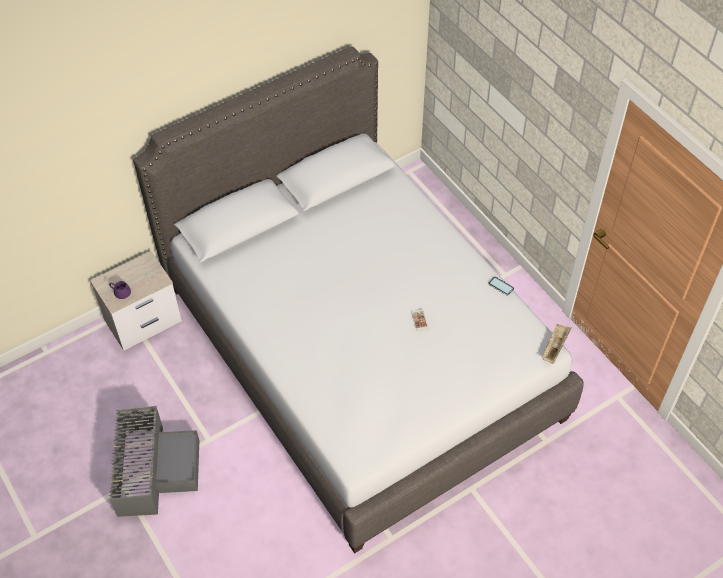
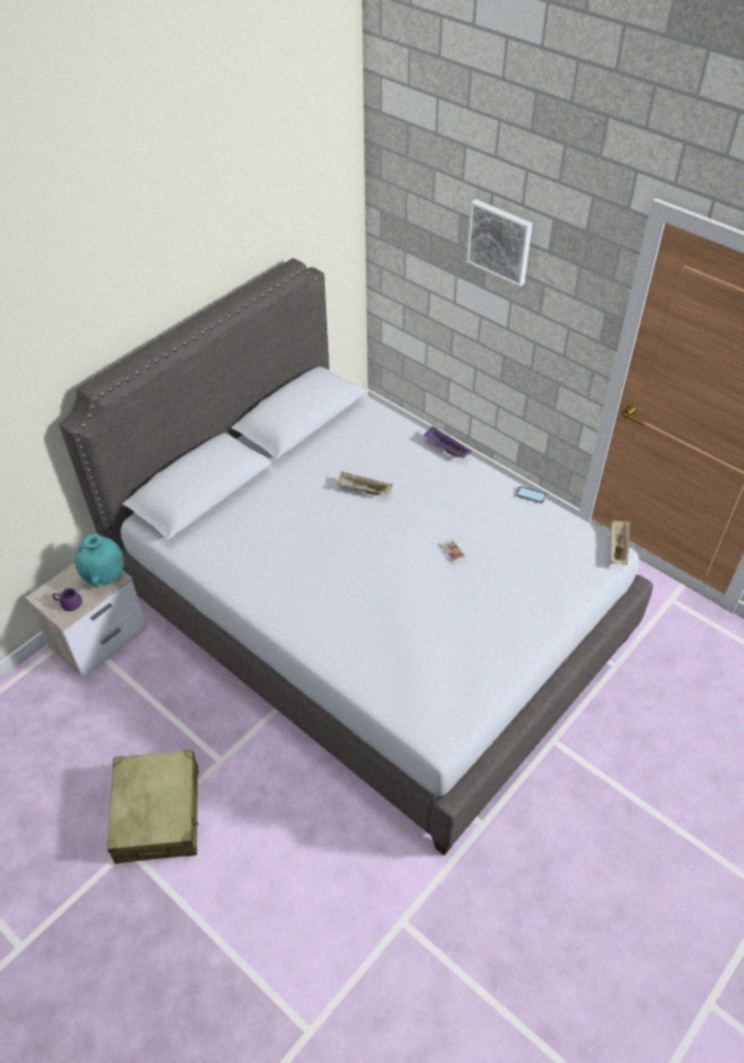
camera: 15 degrees left, 5 degrees down
grey storage box [109,406,199,517] -> beige suitcase [107,750,199,864]
none -> turquoise vase [75,534,124,587]
none -> beige tray [338,471,393,495]
none -> purple tray [423,426,472,458]
none -> picture [466,199,532,287]

